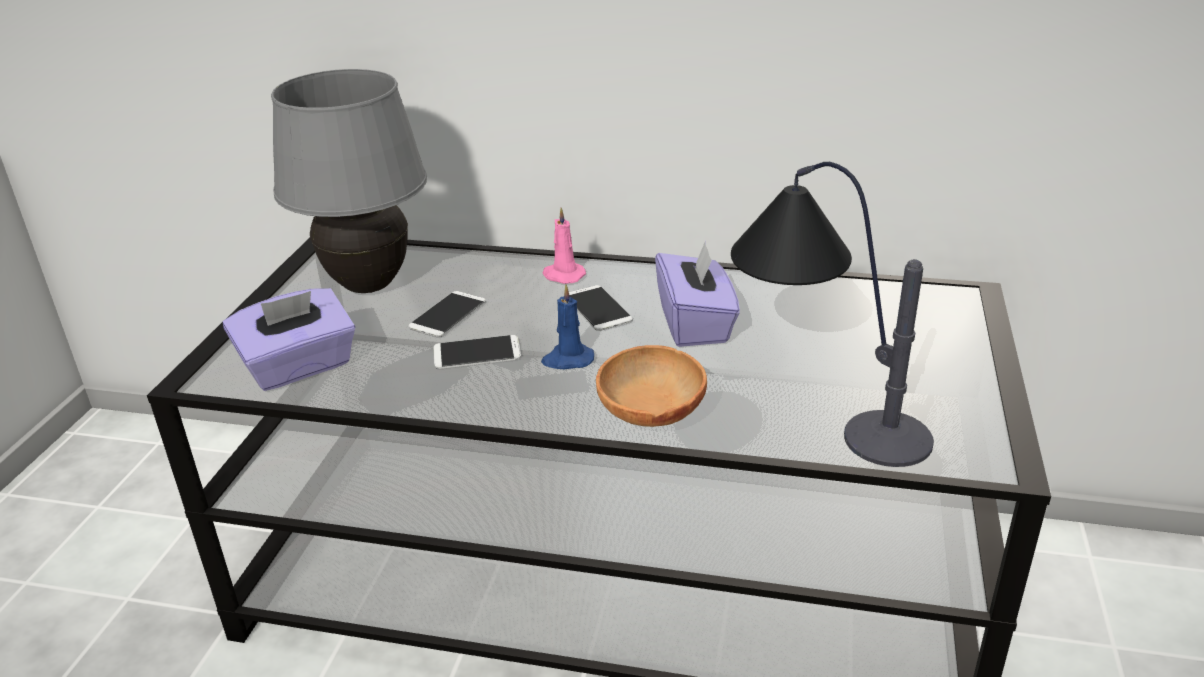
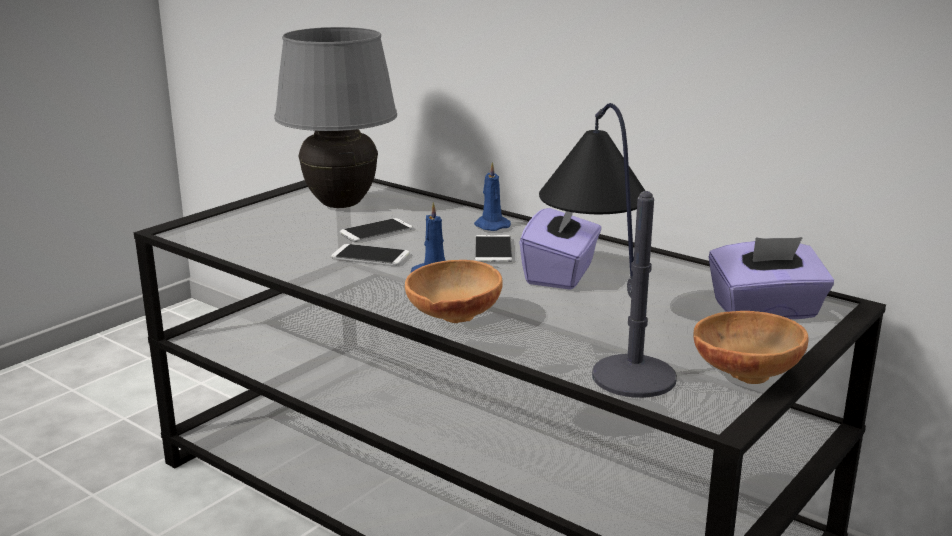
camera: 25 degrees right, 10 degrees down
purple tissue box [223,288,355,391] -> purple tissue box moved to [709,237,834,319]
pink candle [543,207,586,284] -> blue candle [474,162,511,231]
none -> brown bowl [694,311,809,384]

